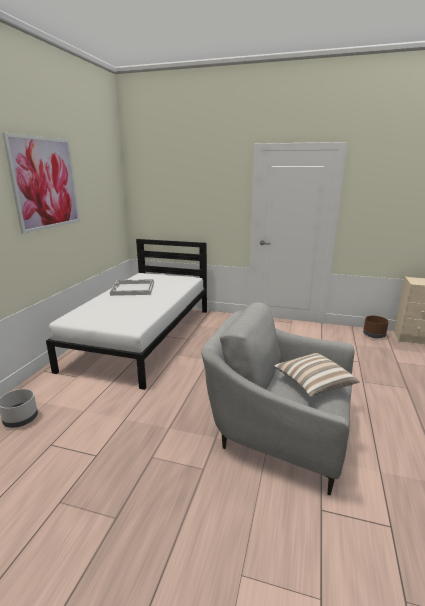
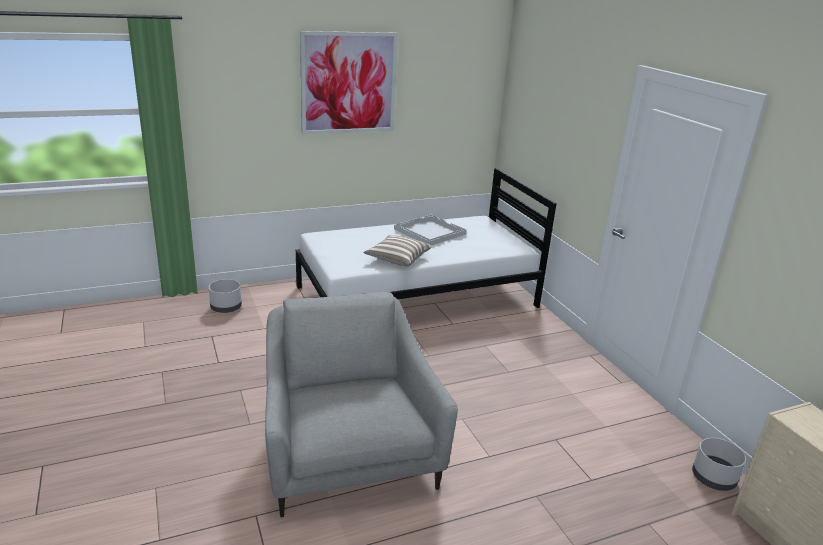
camera: 50 degrees right, 5 degrees up
pillow [274,353,360,397] -> pillow moved to [363,235,432,266]
brown planter [363,316,389,338] -> grey planter [692,438,746,491]

